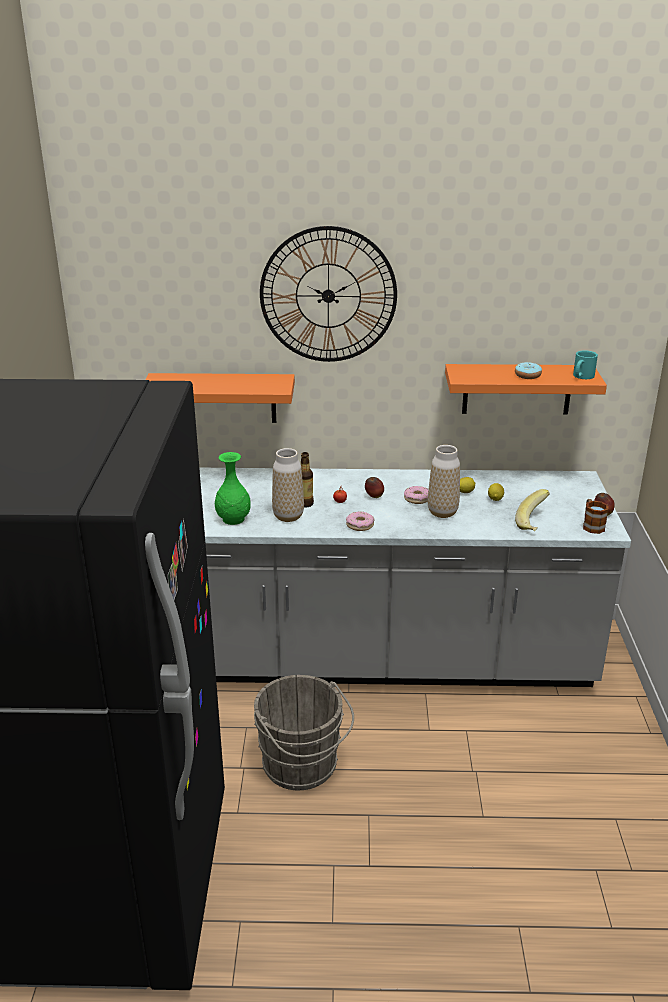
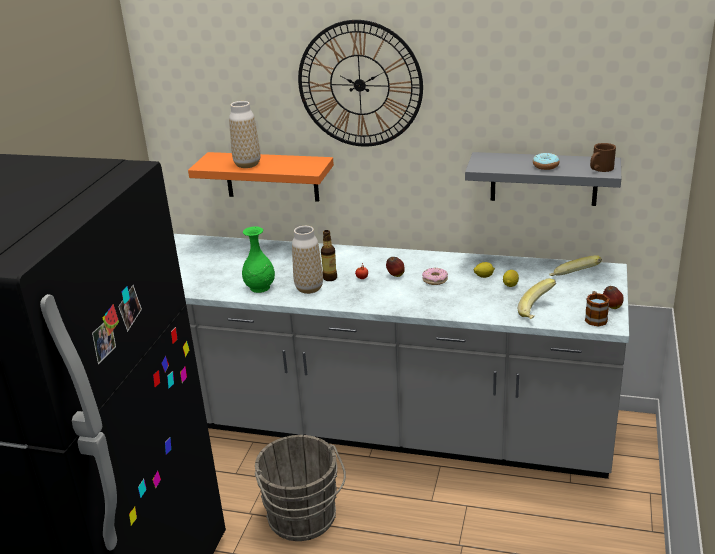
camera: 15 degrees right, 0 degrees up
donut [346,511,374,531] -> none
vase [428,445,460,518] -> vase moved to [229,101,260,168]
orange shelf [445,364,607,415] -> grey shelf [465,152,621,206]
turquoise mug [573,350,598,379] -> brown mug [590,143,616,172]
none -> banana [549,255,602,276]

